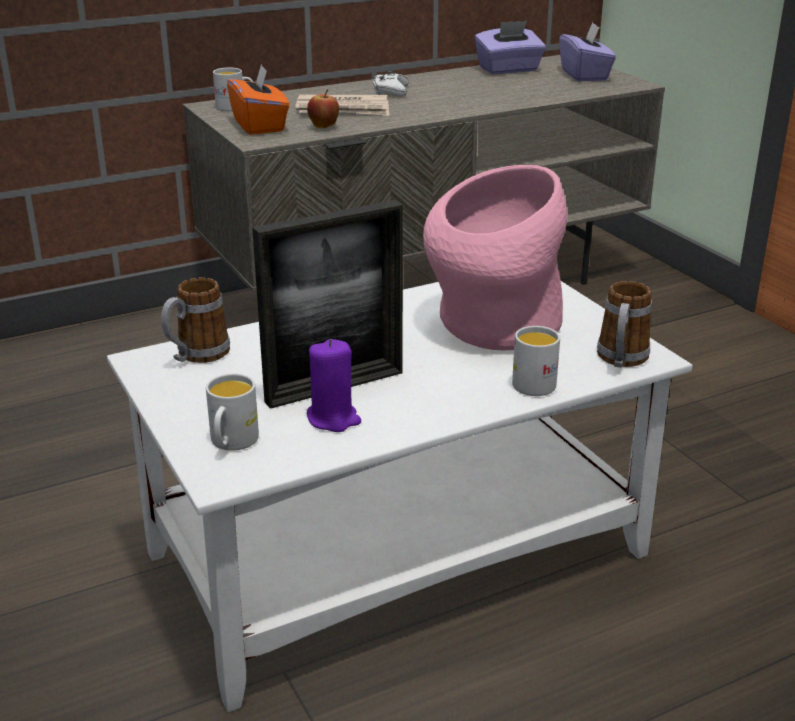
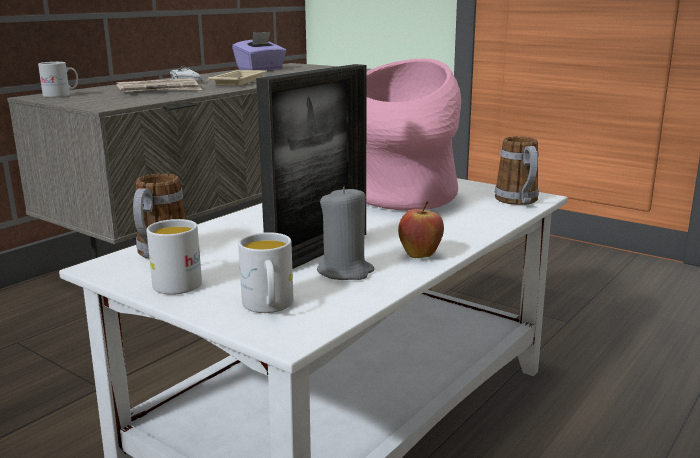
camera: 25 degrees left, 10 degrees down
orange tissue box [227,64,290,135] -> none
apple [307,89,339,128] -> apple moved to [398,201,444,258]
purple candle [307,339,361,432] -> grey candle [317,185,375,280]
white mug [512,326,560,396] -> white mug moved to [147,219,202,295]
purple tissue box [559,22,616,82] -> none
none -> beige tray [208,70,267,86]

